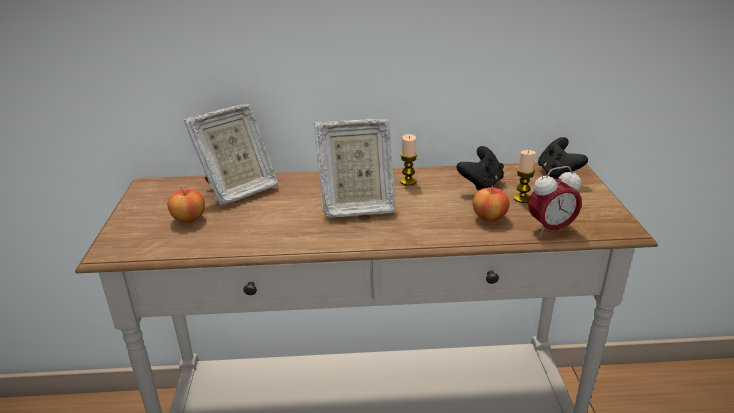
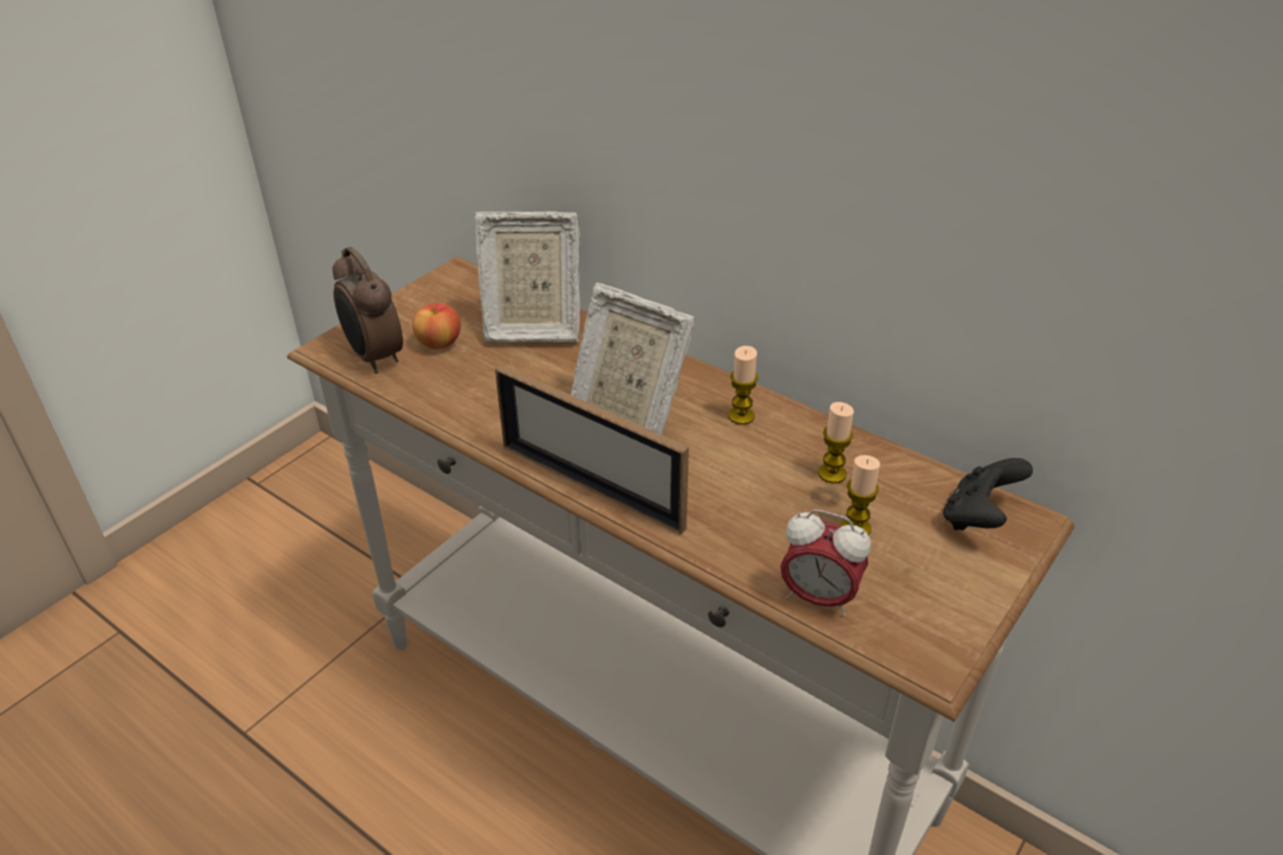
camera: 40 degrees right, 10 degrees up
black game controller [456,146,504,190] -> candle [818,402,854,483]
apple [473,185,510,221] -> none
none -> alarm clock [333,247,403,373]
none -> picture frame [495,364,689,534]

